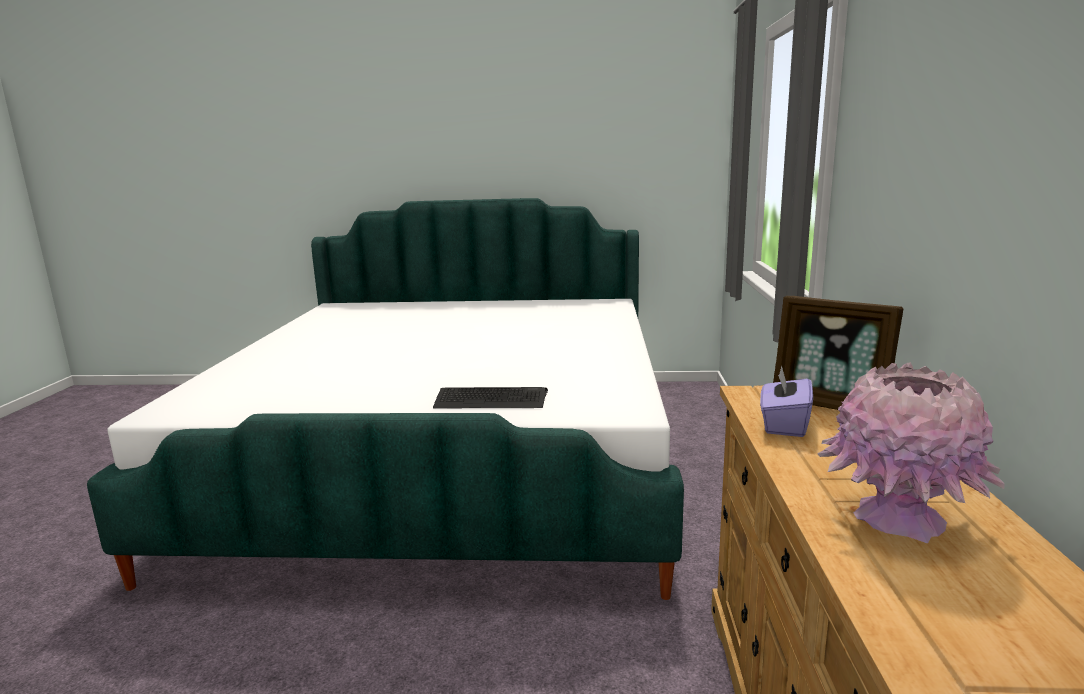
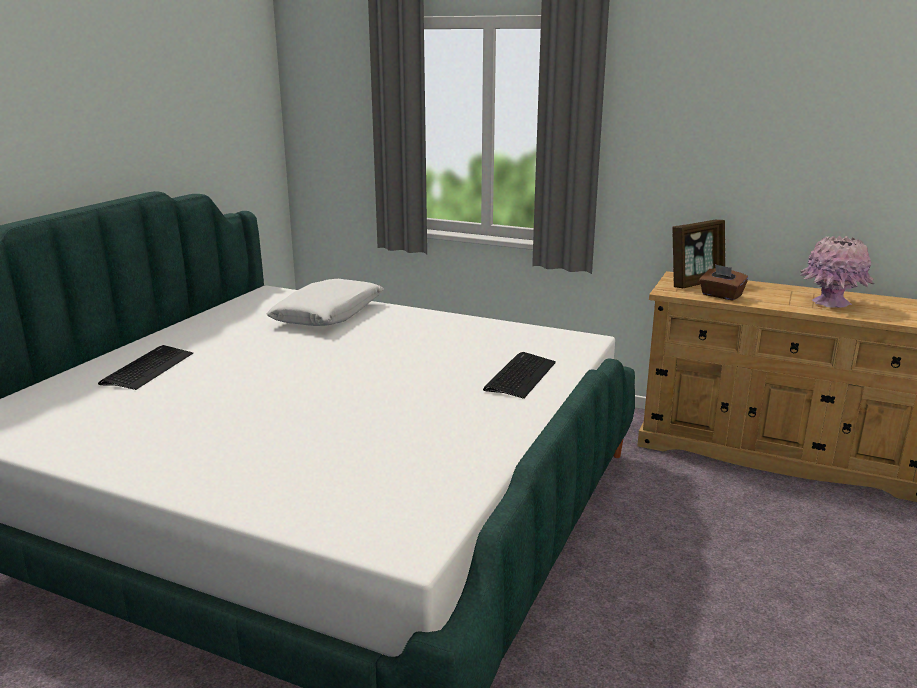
camera: 70 degrees left, 5 degrees up
purple tissue box [760,365,813,437] -> brown tissue box [699,264,748,300]
none -> keyboard [98,345,193,390]
none -> white pillow [267,279,384,326]

